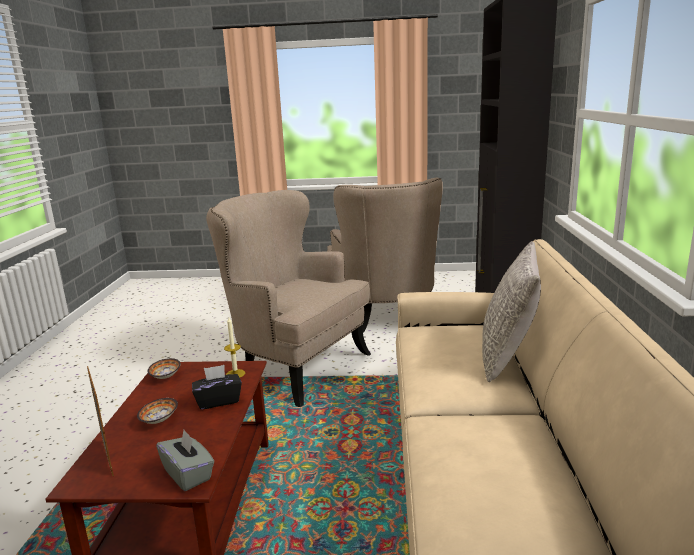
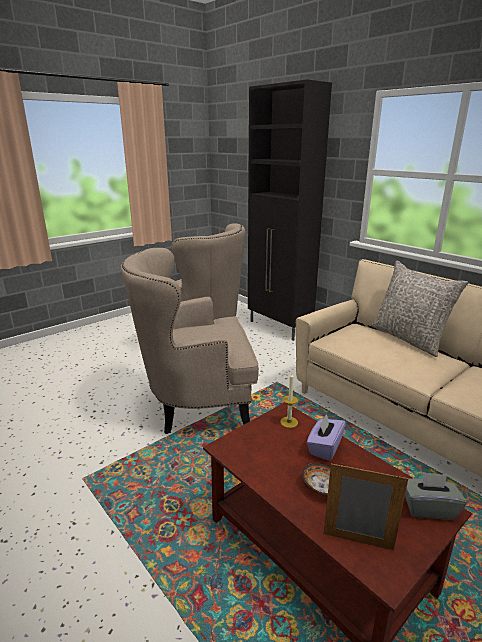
camera: 45 degrees left, 5 degrees up
bowl [148,358,181,379] -> none
black tissue box [192,365,242,410] -> purple tissue box [307,414,346,461]

